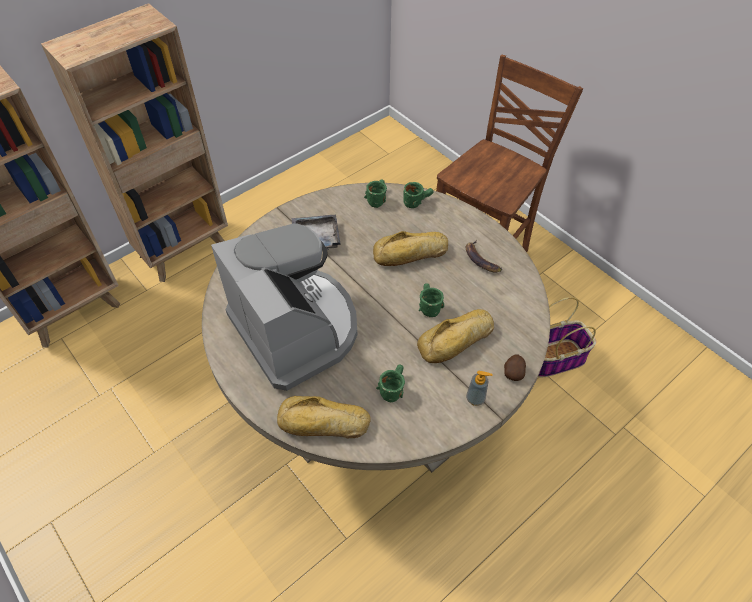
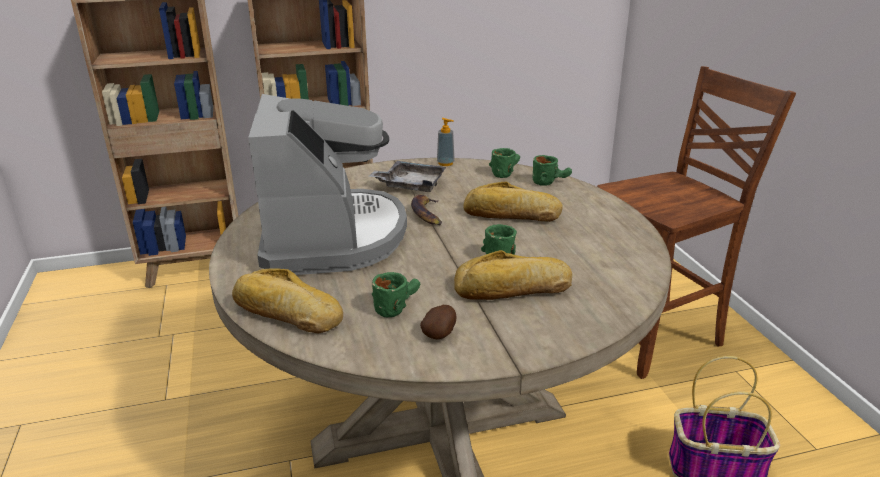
camera: 25 degrees right, 25 degrees down
banana [466,240,502,273] -> banana moved to [411,195,442,225]
soap dispenser [466,370,493,406] -> soap dispenser moved to [437,118,455,166]
potato [504,354,526,381] -> potato moved to [420,305,456,339]

